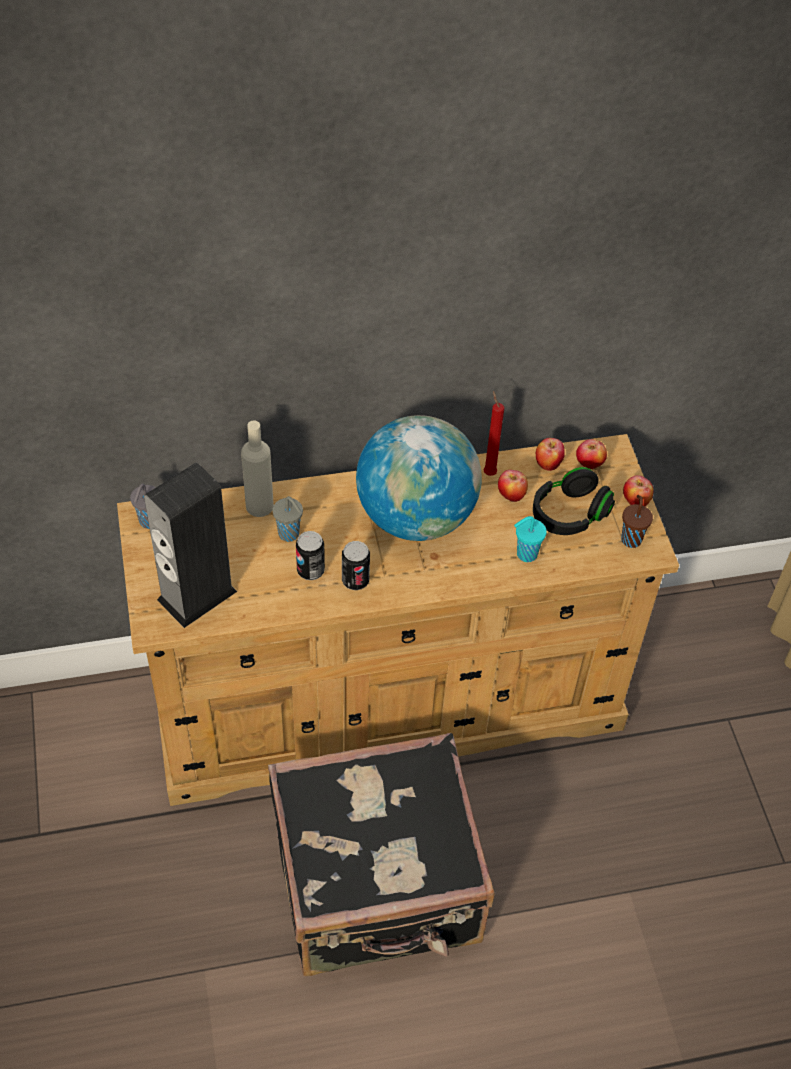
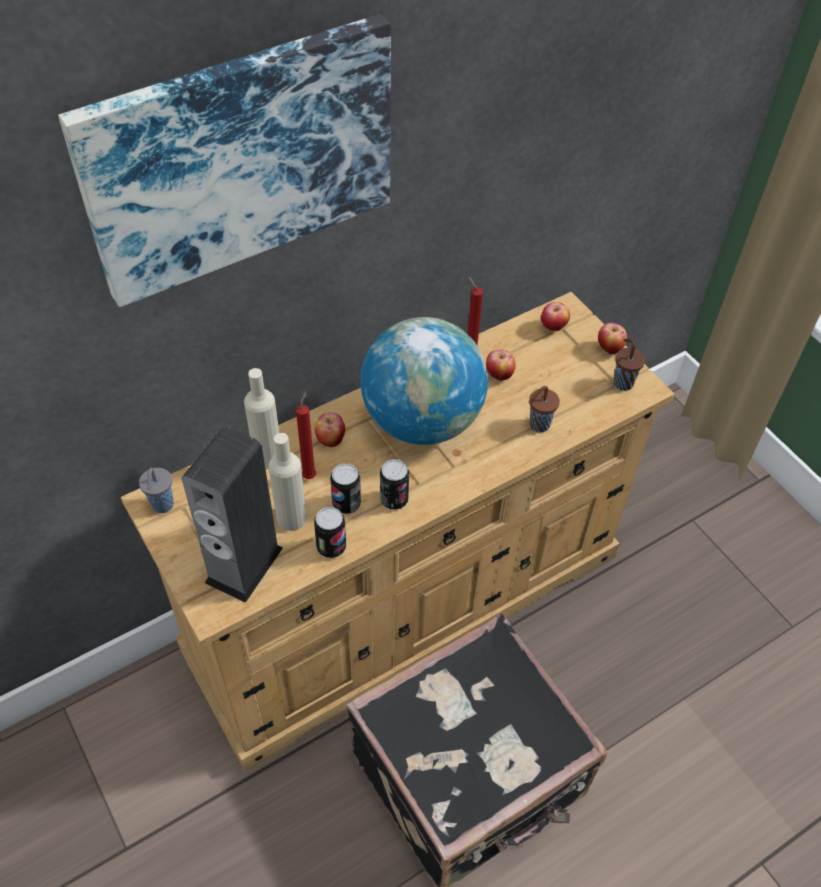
camera: 20 degrees left, 0 degrees up
grey cup [272,496,303,542] -> red candle [296,391,316,479]
turquoise cup [514,516,547,562] -> brown cup [529,386,560,432]
black headphones [533,467,615,535] -> none
apple [536,438,565,471] -> apple moved to [315,413,345,447]
none -> picture [58,14,391,307]
none -> beige bottle [269,433,307,531]
none -> can [314,507,346,558]

